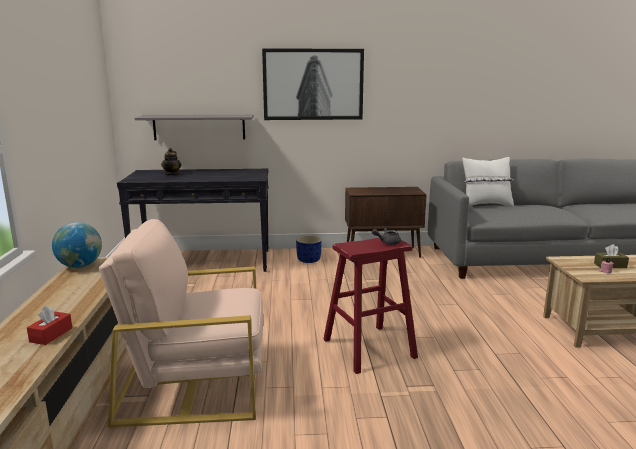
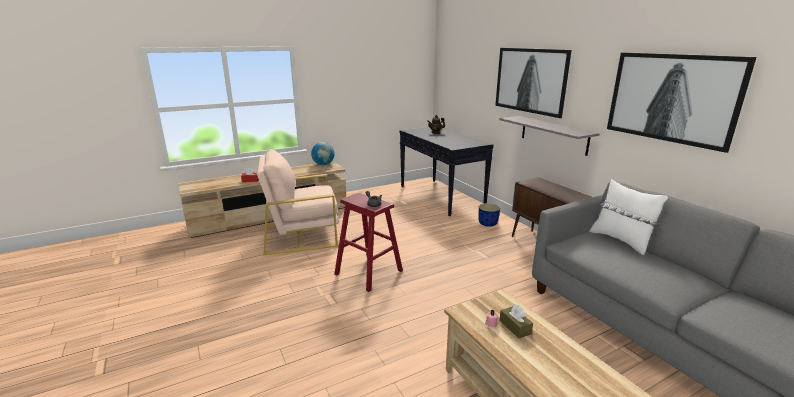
camera: 65 degrees right, 5 degrees up
beige armchair [99,219,264,428] -> beige armchair turned 75 degrees counterclockwise [257,150,339,255]
grey shelf [135,115,254,140] -> grey shelf moved to [499,116,599,156]
none -> picture [607,53,756,153]

